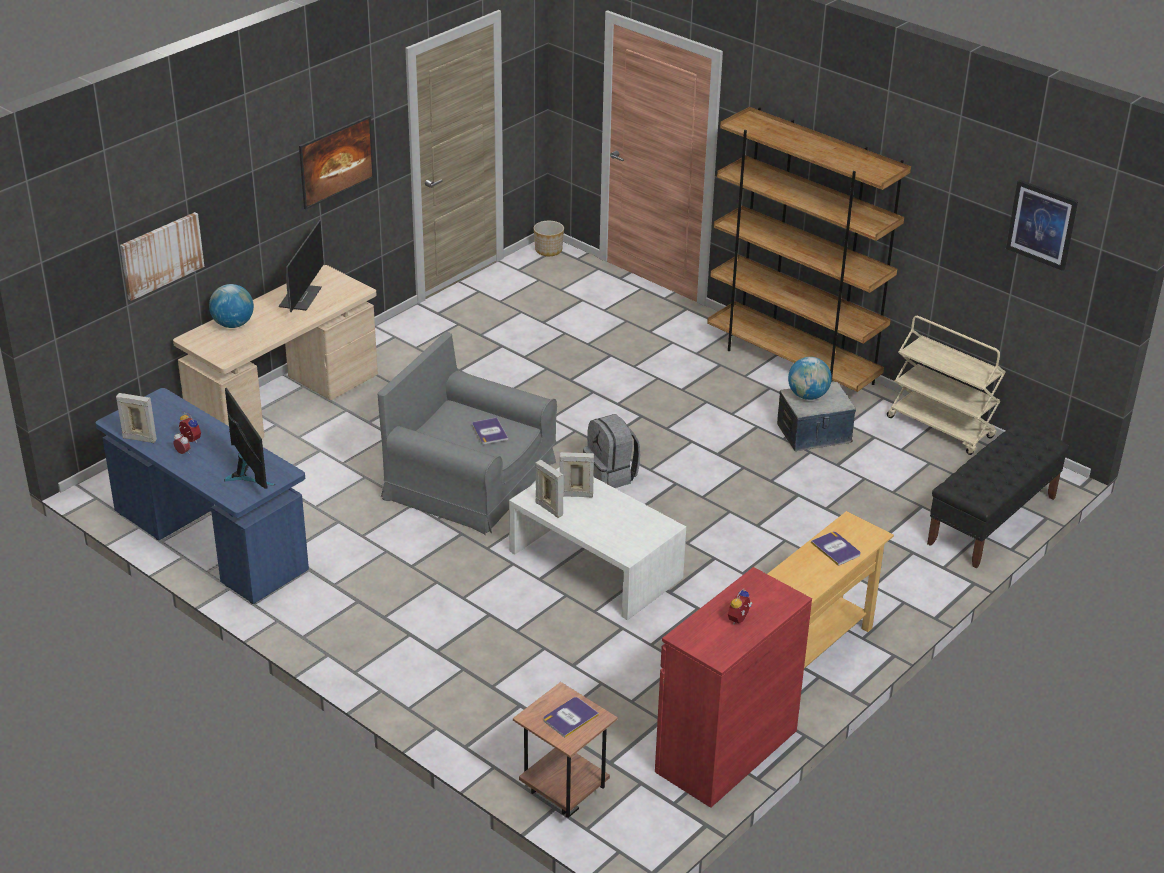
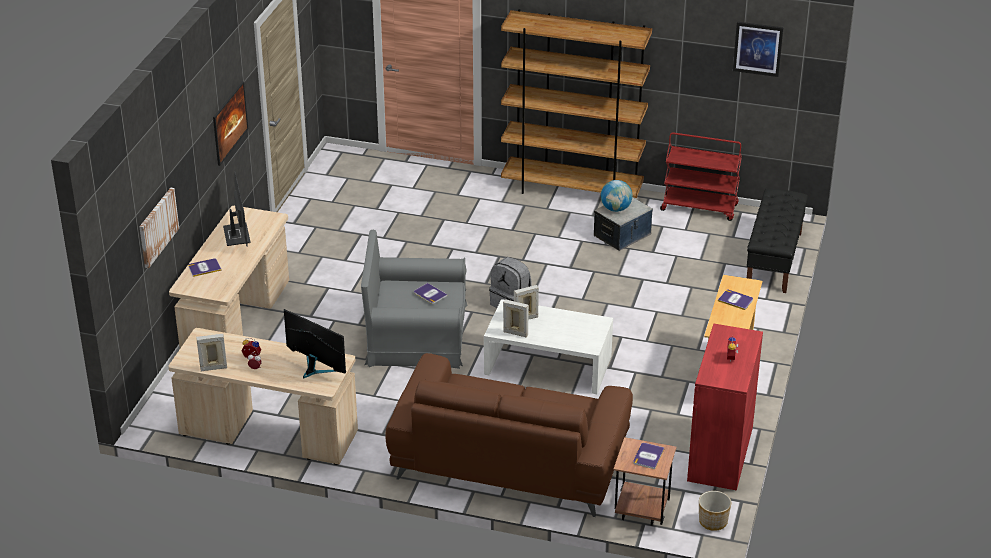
camera: 25 degrees left, 0 degrees up
blue desk [95,388,309,604] -> beige desk [168,328,358,465]
globe [209,284,254,328] -> book [188,258,222,277]
planter [534,221,564,256] -> planter moved to [699,491,731,531]
beige cart [887,316,1006,455] -> red cart [660,132,742,221]
none -> brown sofa [385,353,633,517]

